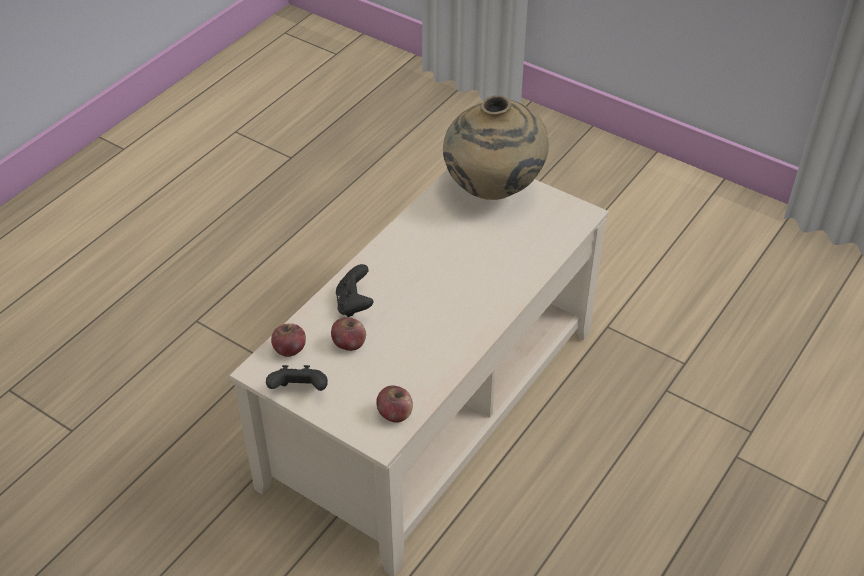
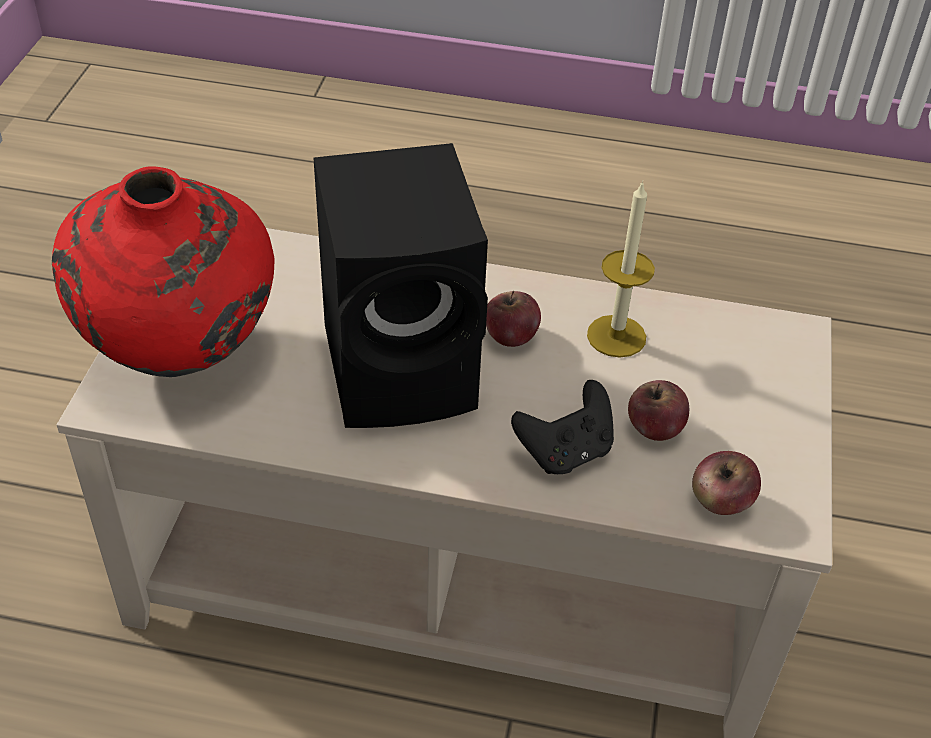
camera: 115 degrees left, 0 degrees up
black game controller [266,365,328,391] -> none
apple [376,385,413,423] -> apple moved to [486,291,541,347]
beige vase [443,96,549,200] -> red vase [52,166,274,377]
none -> black speaker [314,143,488,428]
none -> candle [587,180,655,358]

